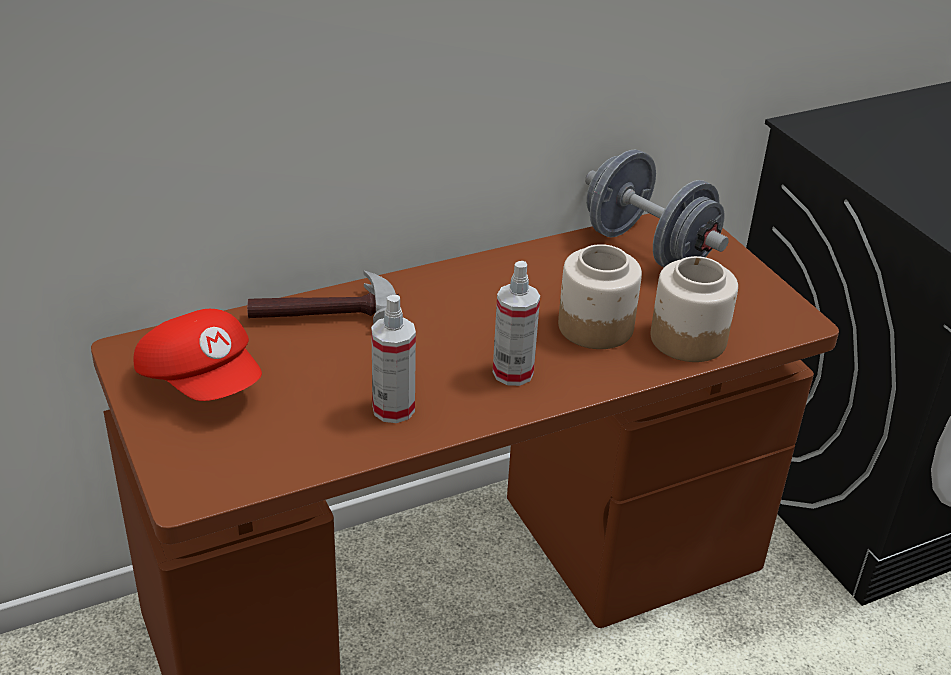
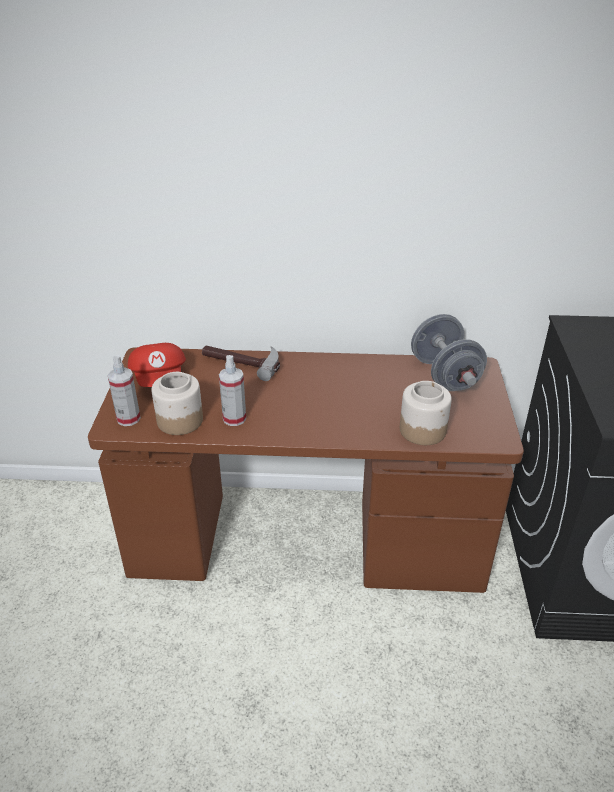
camera: 30 degrees right, 0 degrees up
spray bottle [493,261,540,386] -> spray bottle moved to [107,355,141,426]
jar [558,244,642,349] -> jar moved to [151,372,203,435]

